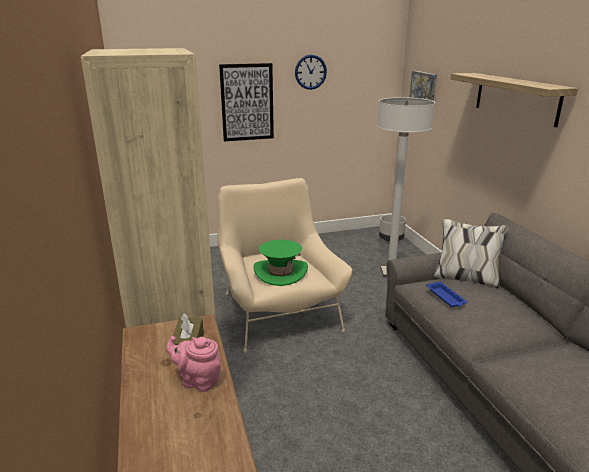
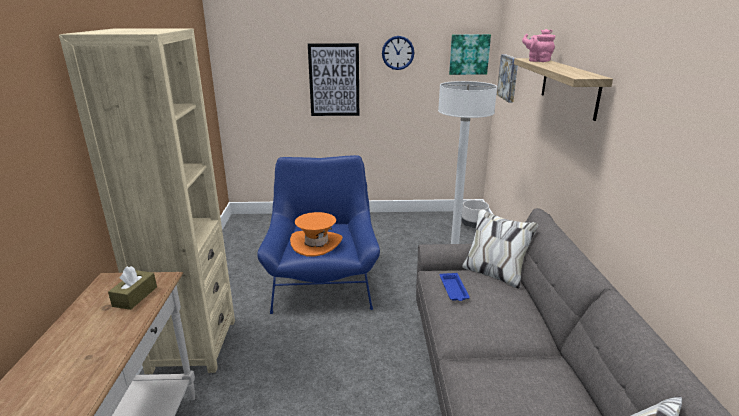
camera: 15 degrees right, 0 degrees up
pink teapot [166,336,221,392] -> pink teapot moved to [522,29,555,62]
beige armchair [217,178,352,352] -> blue armchair [257,155,380,314]
green hat [253,239,308,286] -> orange hat [290,212,343,256]
none -> picture [449,34,491,75]

